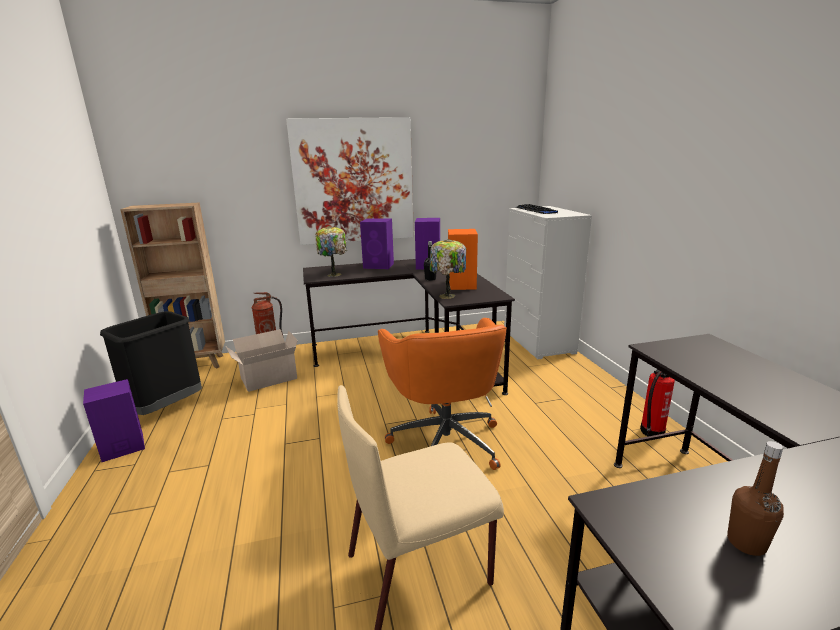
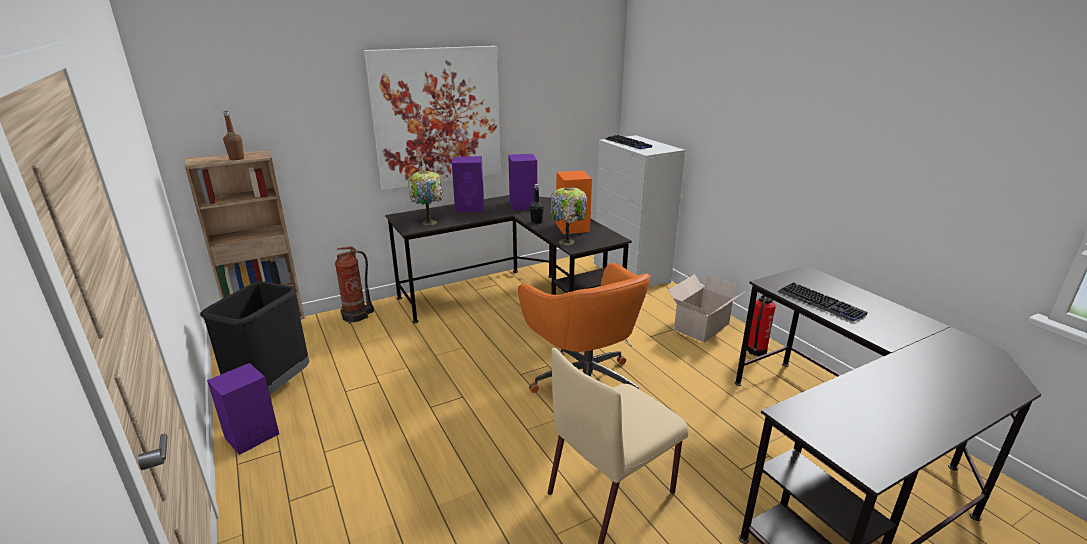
camera: 15 degrees left, 5 degrees up
cardboard box [226,329,298,392] -> cardboard box moved to [668,274,746,342]
brown bottle [727,441,784,556] -> brown bottle moved to [223,111,244,160]
none -> keyboard [778,282,868,322]

